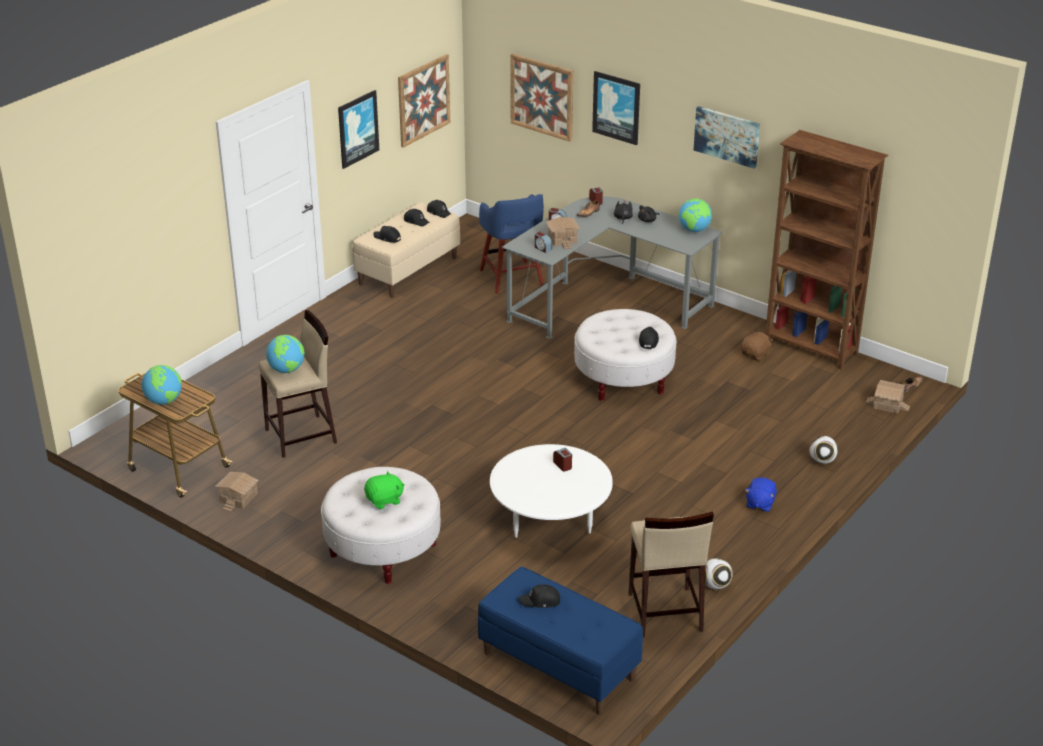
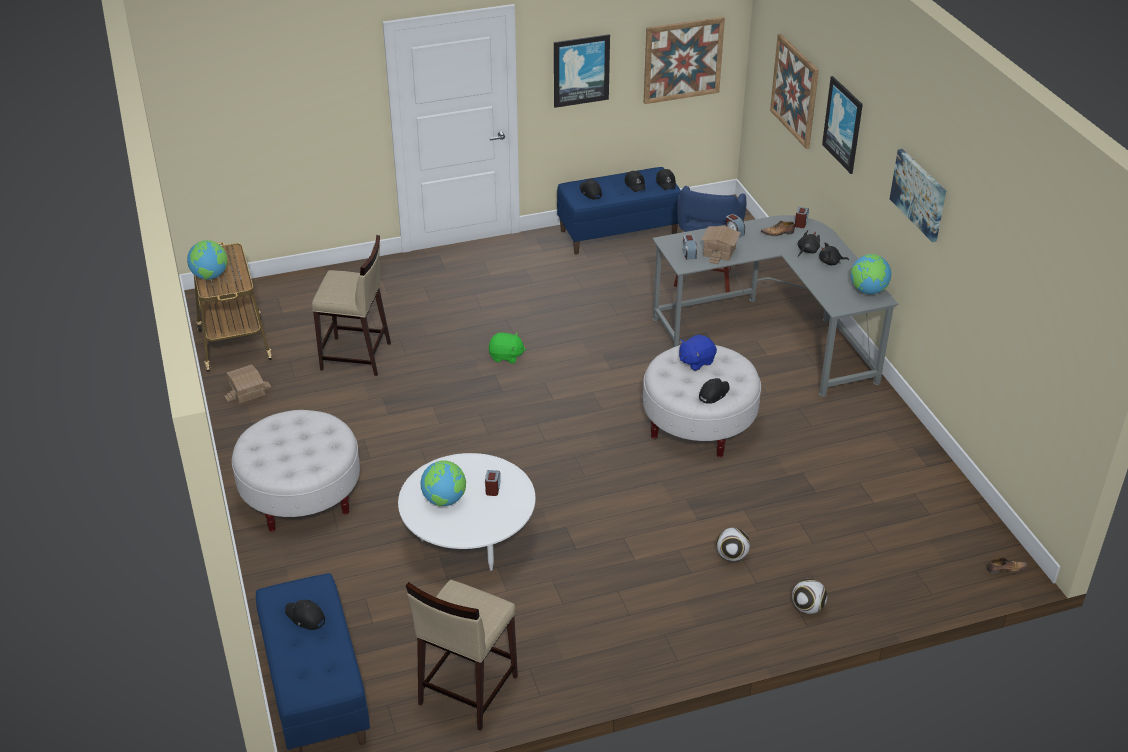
camera: 35 degrees right, 5 degrees up
globe [266,335,305,373] -> globe moved to [421,460,466,506]
beige bench [353,202,460,298] -> blue bench [557,167,681,255]
green plush toy [364,471,405,509] -> green plush toy moved to [489,332,526,364]
football [705,558,733,589] -> football moved to [716,528,750,561]
brown plush toy [741,331,773,361] -> none
blue plush toy [745,477,777,512] -> blue plush toy moved to [679,335,717,371]
brown bookcase [765,130,888,369] -> none
toy house [866,380,910,414] -> none

